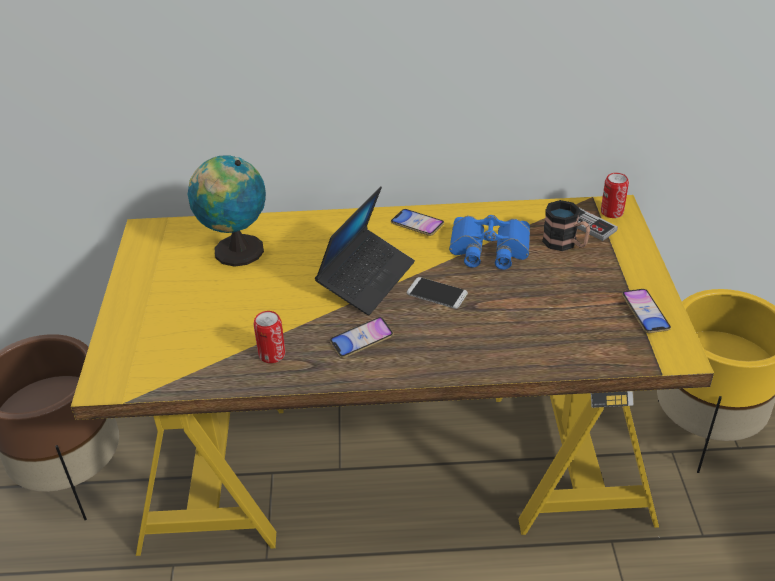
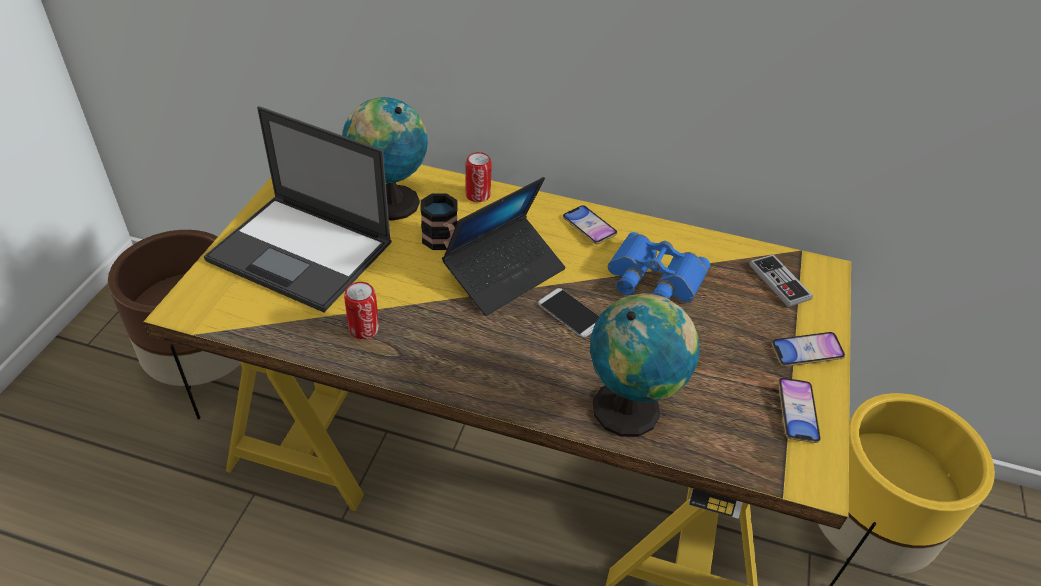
camera: 15 degrees right, 5 degrees up
phone [330,317,393,358] -> phone moved to [772,332,845,366]
mug [542,200,590,251] -> mug moved to [420,194,458,250]
can [601,173,629,218] -> can moved to [465,152,492,202]
none -> laptop [204,106,392,312]
none -> globe [590,293,699,437]

